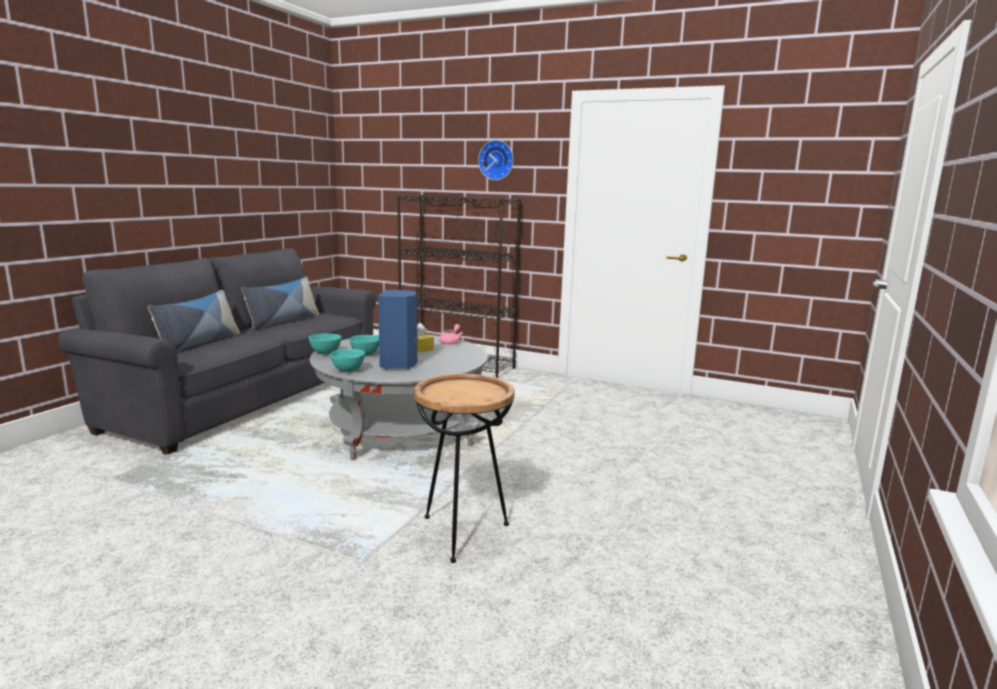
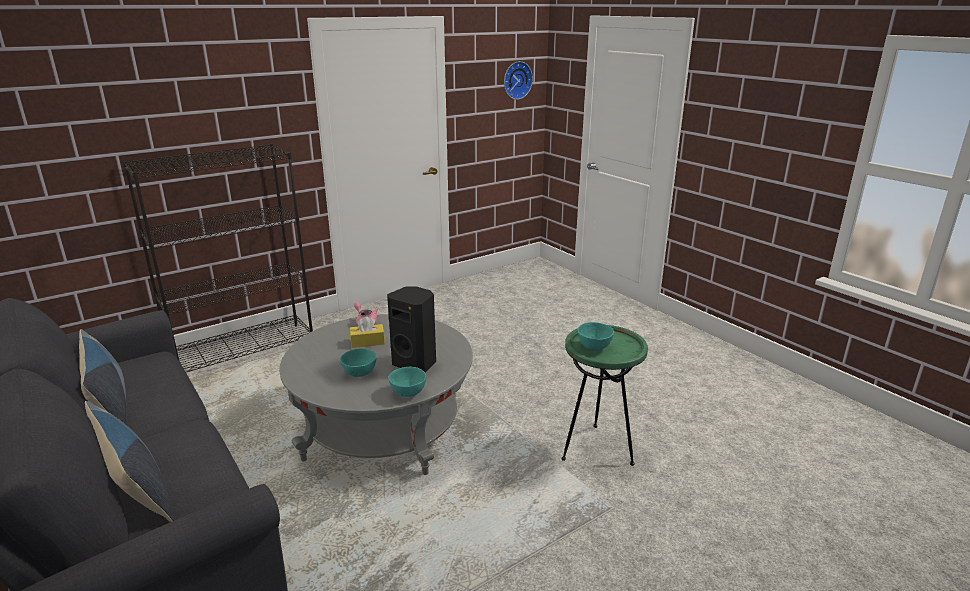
camera: 60 degrees left, 10 degrees up
turquoise bowl [309,334,342,354] -> turquoise bowl moved to [577,322,614,351]
blue speaker [378,290,418,369] -> black speaker [387,286,436,372]
brown side table [414,374,514,563] -> green side table [562,325,648,466]
wall clock [478,140,513,180] -> wall clock moved to [504,61,533,100]

